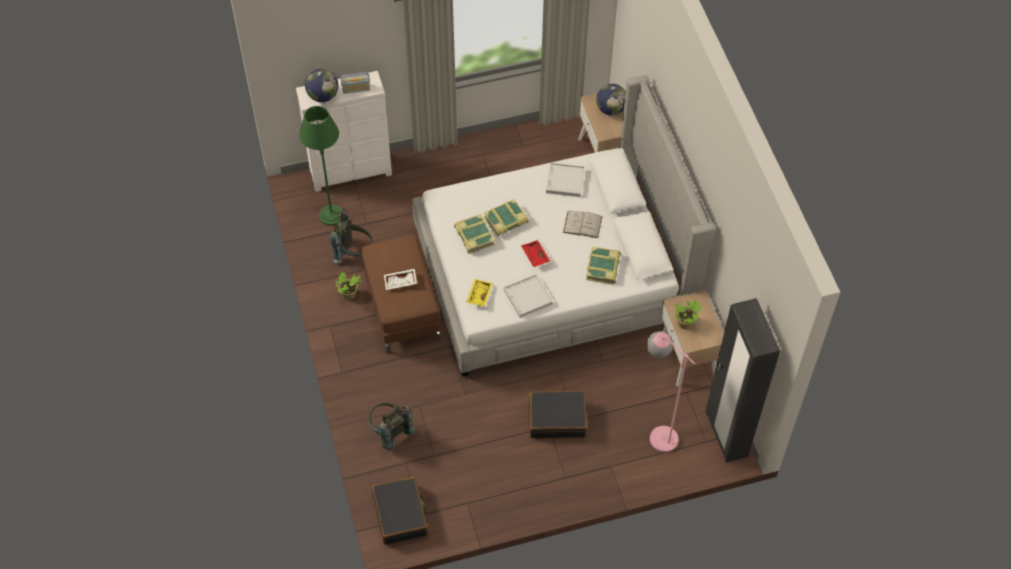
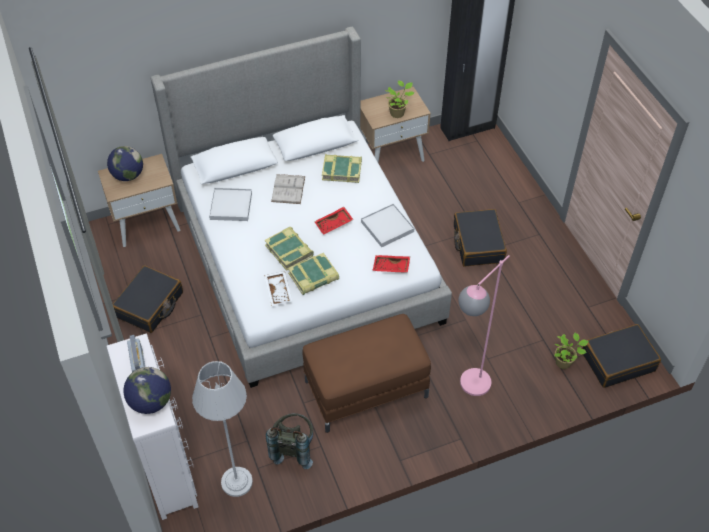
camera: 95 degrees left, 5 degrees down
green floor lamp [299,106,343,226] -> grey floor lamp [192,361,253,497]
potted plant [335,272,362,300] -> potted plant moved to [554,333,589,369]
grey backpack [368,402,415,451] -> none
white tray [384,269,417,290] -> white tray moved to [264,271,293,306]
yellow tray [466,279,493,307] -> red tray [372,255,410,273]
pink floor lamp [646,331,695,452] -> pink floor lamp moved to [458,255,510,396]
none -> black suitcase [113,265,183,333]

